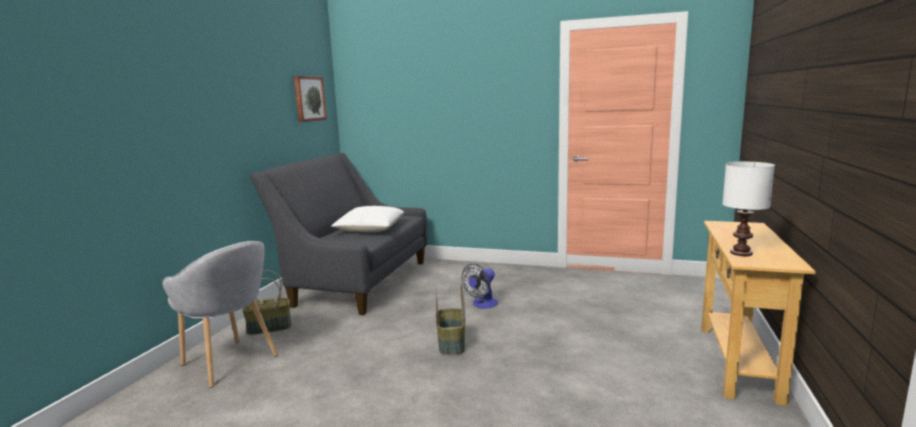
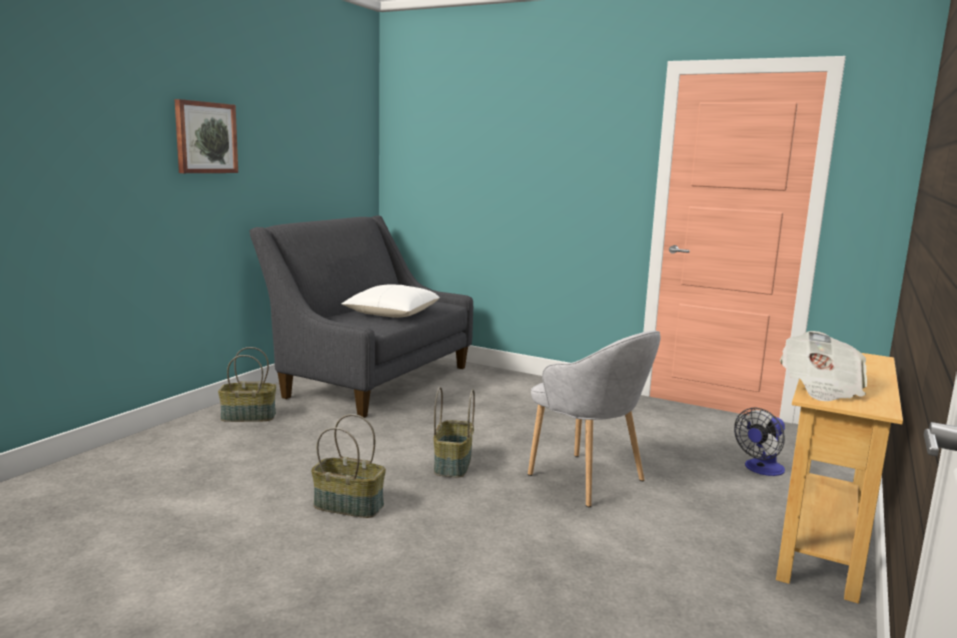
camera: 10 degrees right, 0 degrees up
grey armchair [162,241,278,388] -> grey armchair moved to [528,331,661,507]
picture [294,76,327,122] -> picture moved to [175,99,238,173]
fan [462,264,498,309] -> fan moved to [734,407,785,476]
white table lamp [722,162,775,256] -> newspaper [780,331,867,401]
none -> basket [311,414,386,518]

